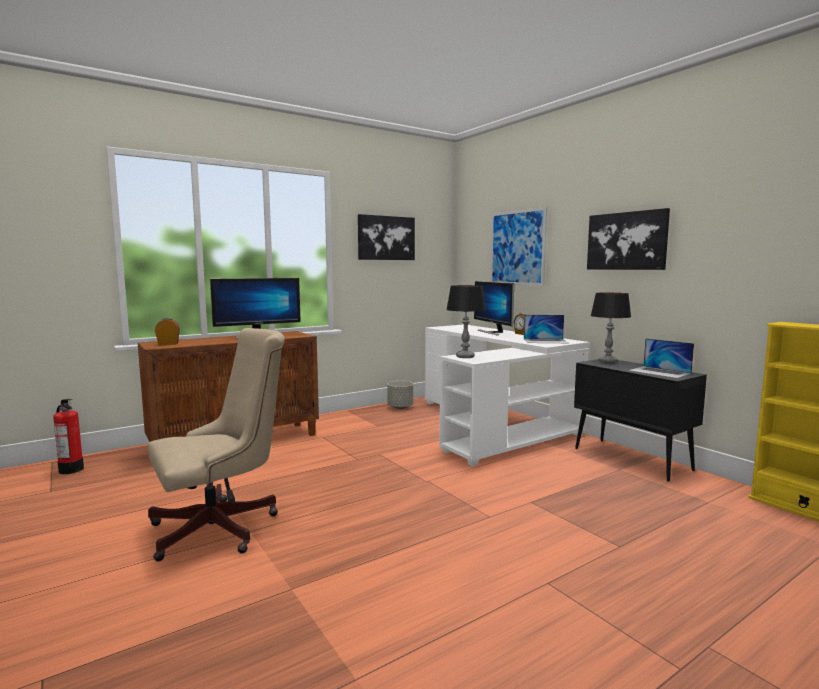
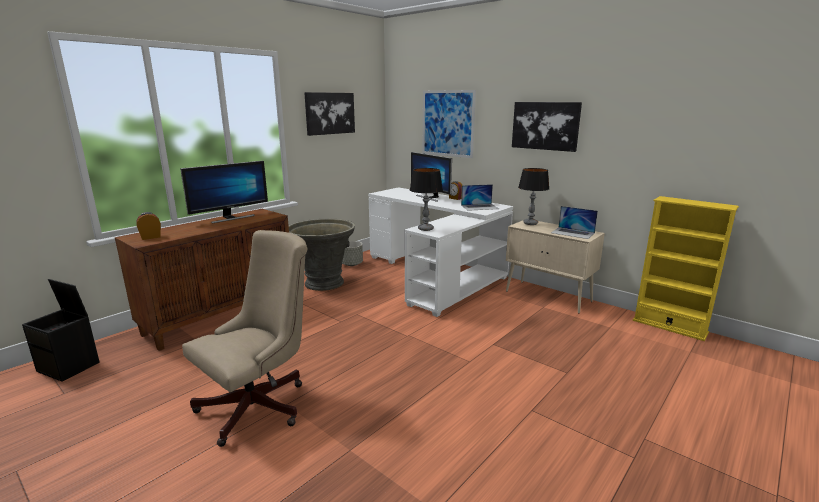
camera: 15 degrees left, 10 degrees up
fire extinguisher [53,399,84,474] -> black storage box [22,279,100,382]
black cabinet [574,359,707,482] -> beige cabinet [506,220,605,313]
none -> grey planter [289,219,355,291]

